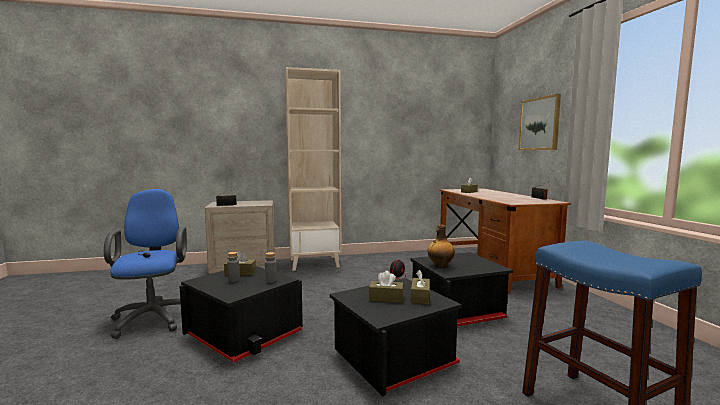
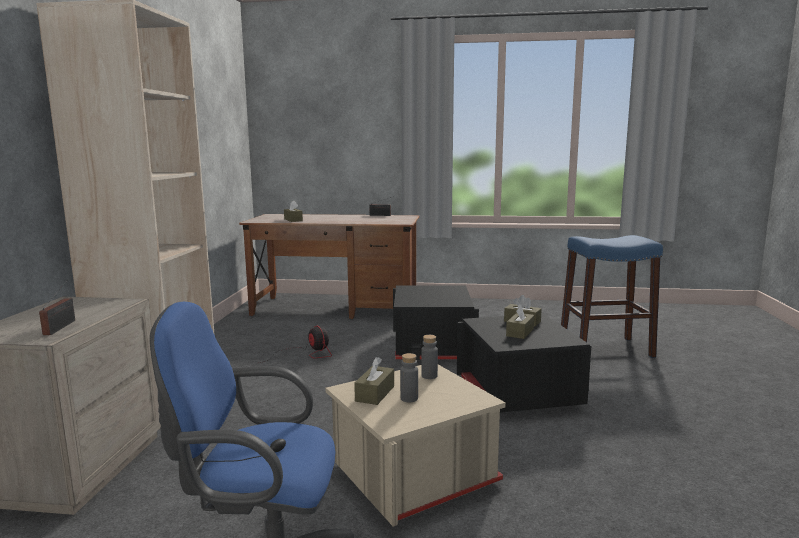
camera: 70 degrees left, 5 degrees up
black storage box [180,266,303,363] -> beige storage box [325,364,506,526]
bottle [428,225,455,268] -> none
picture [519,94,561,150] -> none

